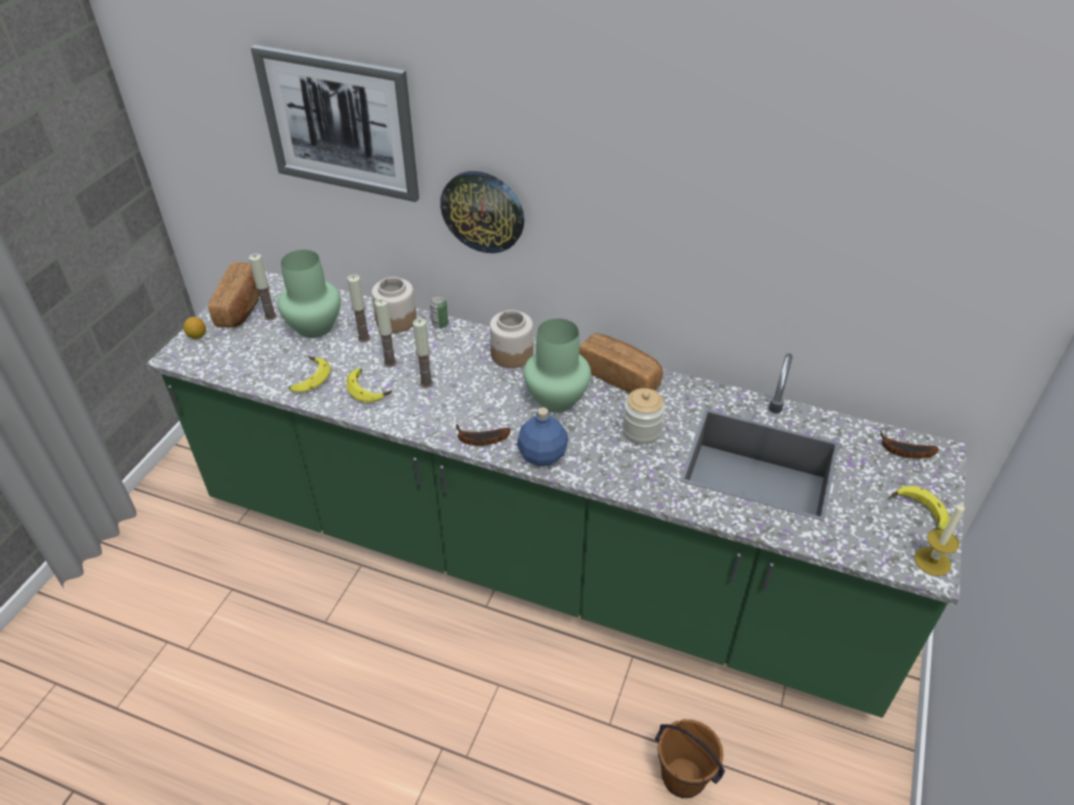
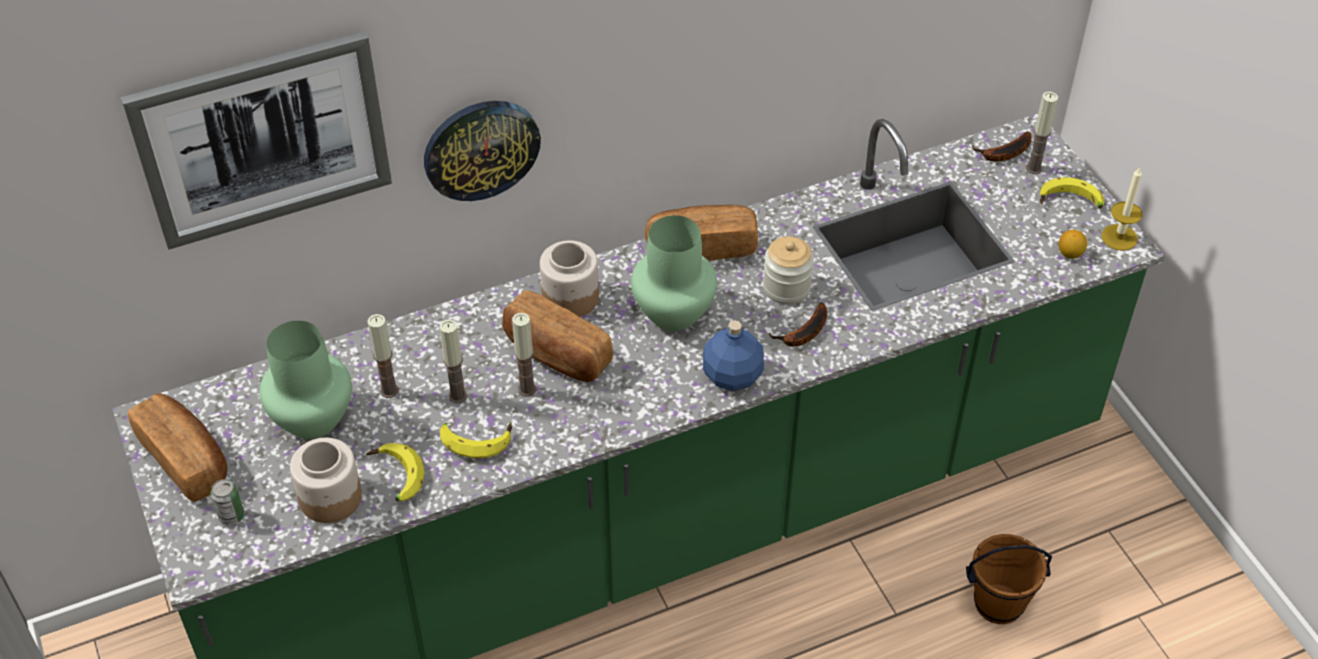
camera: 45 degrees left, 5 degrees up
lemon [183,317,206,339] -> lemon moved to [1059,230,1087,259]
candle [249,254,277,321] -> candle moved to [1026,92,1058,174]
jar [371,277,417,333] -> jar moved to [290,438,362,523]
can [430,295,449,328] -> can moved to [211,479,244,525]
banana [456,423,511,445] -> banana moved to [769,302,827,346]
none -> bread [502,290,613,382]

